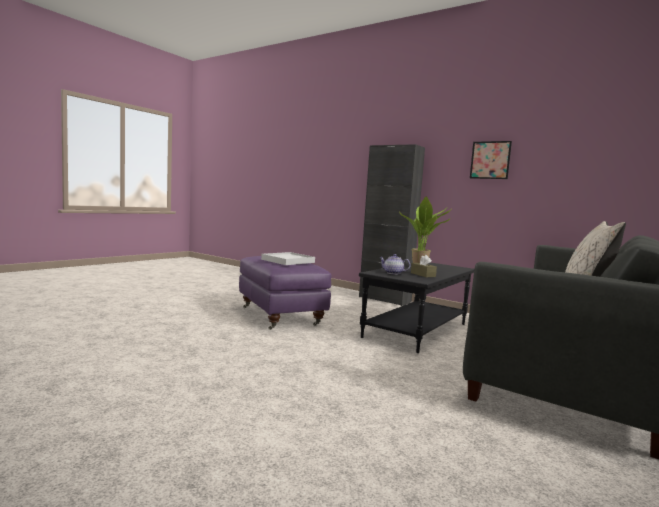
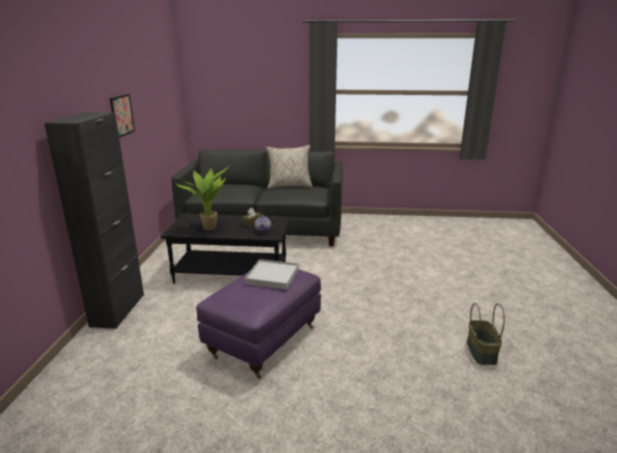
camera: 120 degrees left, 15 degrees up
none -> basket [467,303,505,365]

